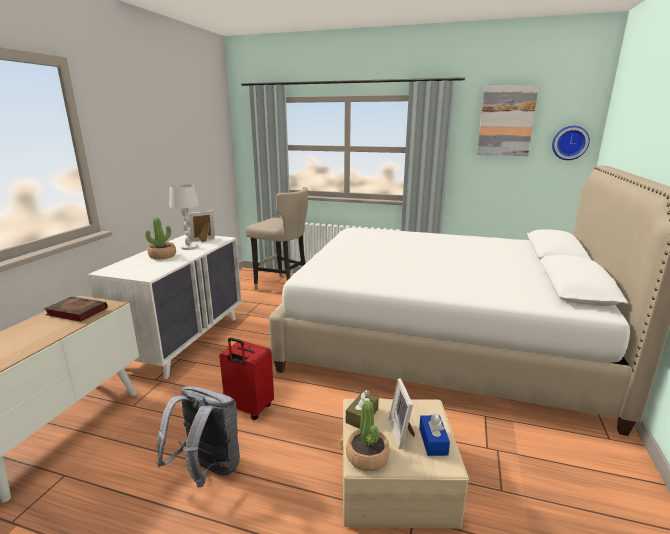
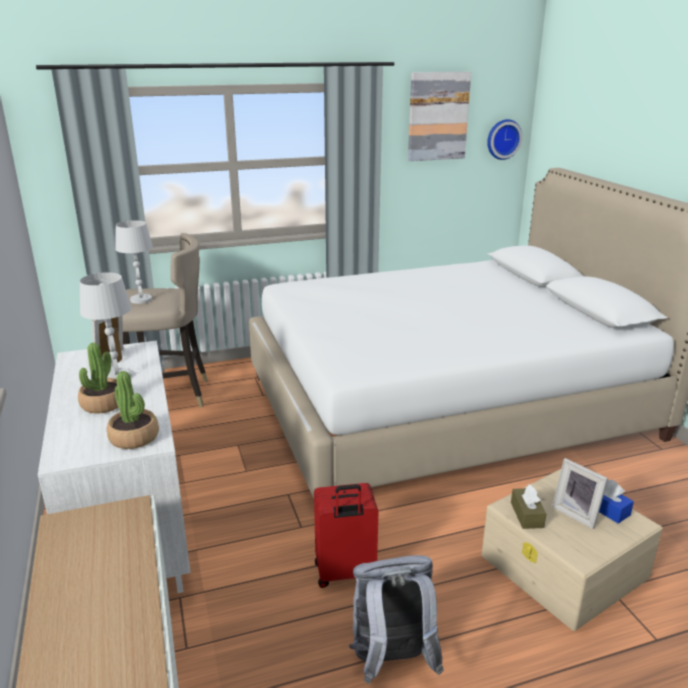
camera: 35 degrees left, 5 degrees up
book [44,297,107,322] -> none
potted plant [346,401,390,471] -> potted plant moved to [107,371,159,449]
none -> white table lamp [115,220,153,304]

